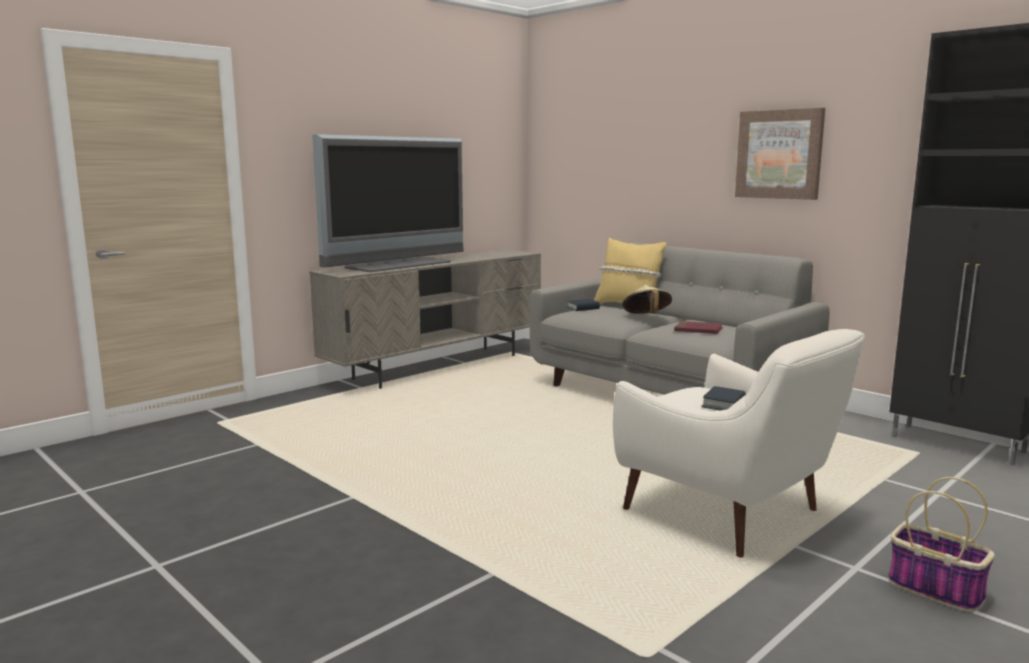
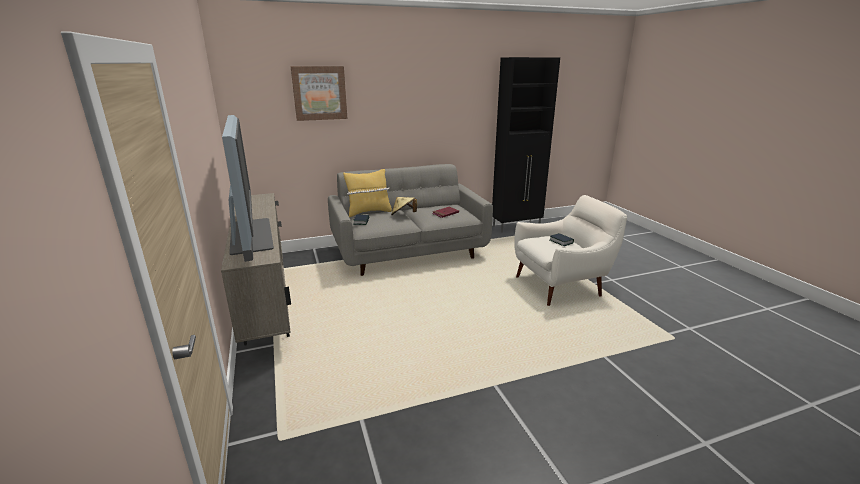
camera: 65 degrees left, 10 degrees up
picture [735,108,825,200] -> picture moved to [291,66,348,121]
basket [888,477,995,612] -> none

